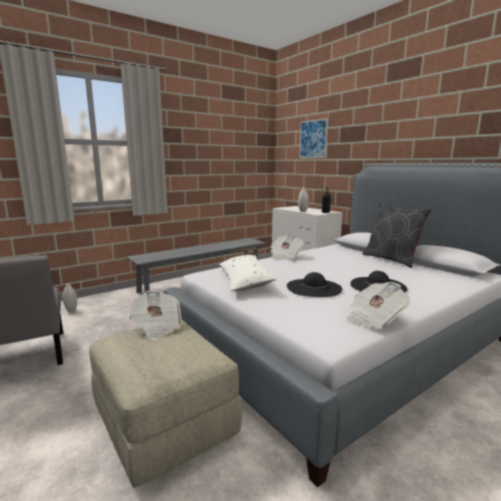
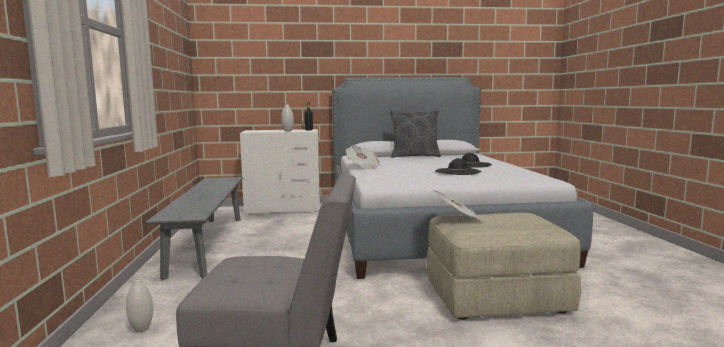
camera: 60 degrees left, 5 degrees down
white pillow [219,255,277,291] -> none
picture [299,118,328,158] -> none
newspaper [346,282,410,329] -> none

